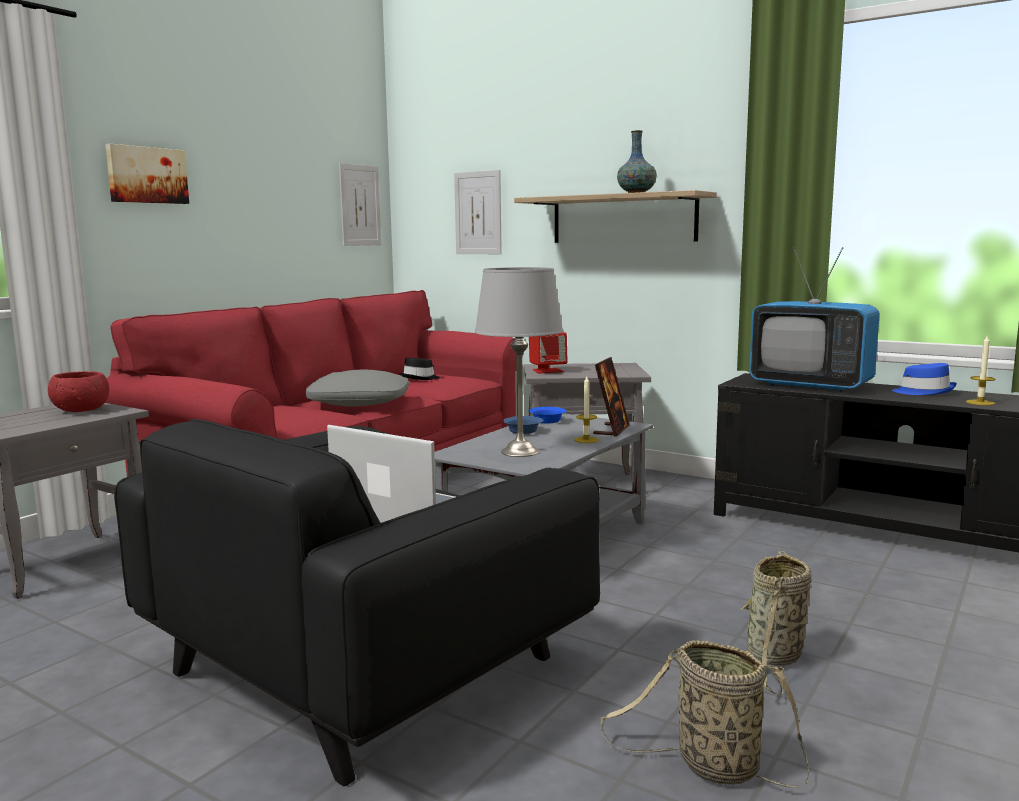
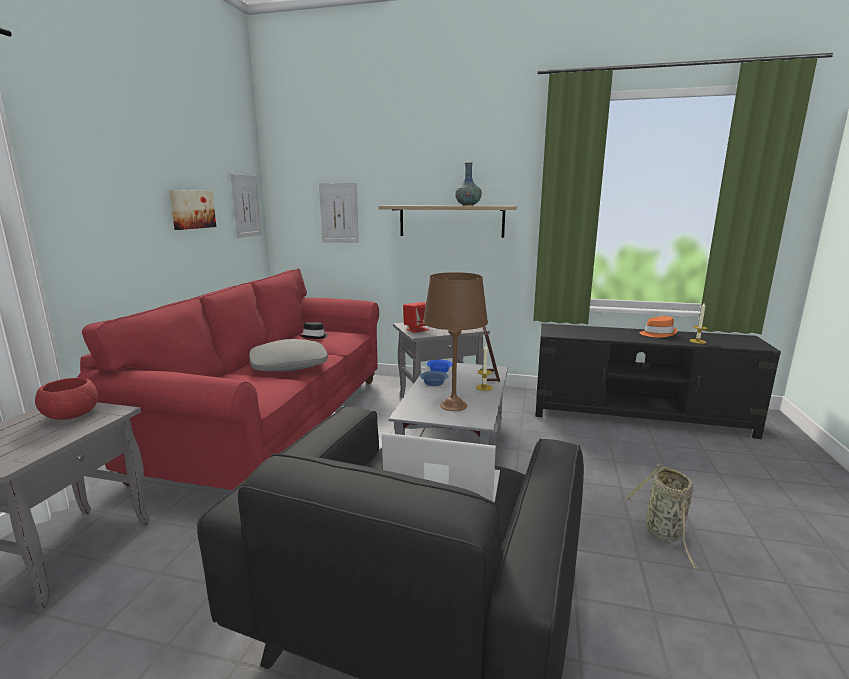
camera: 20 degrees left, 5 degrees up
picture [105,144,189,204] -> picture moved to [169,190,216,230]
grey table lamp [475,267,563,457] -> brown table lamp [423,272,488,411]
basket [600,640,809,788] -> none
television [749,247,880,391] -> none
blue hat [892,363,957,395] -> orange hat [640,316,678,337]

